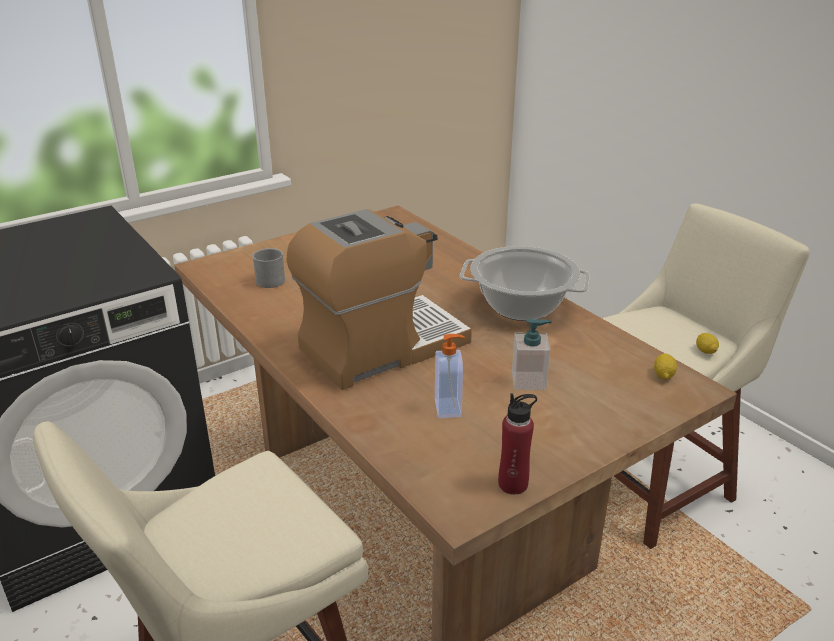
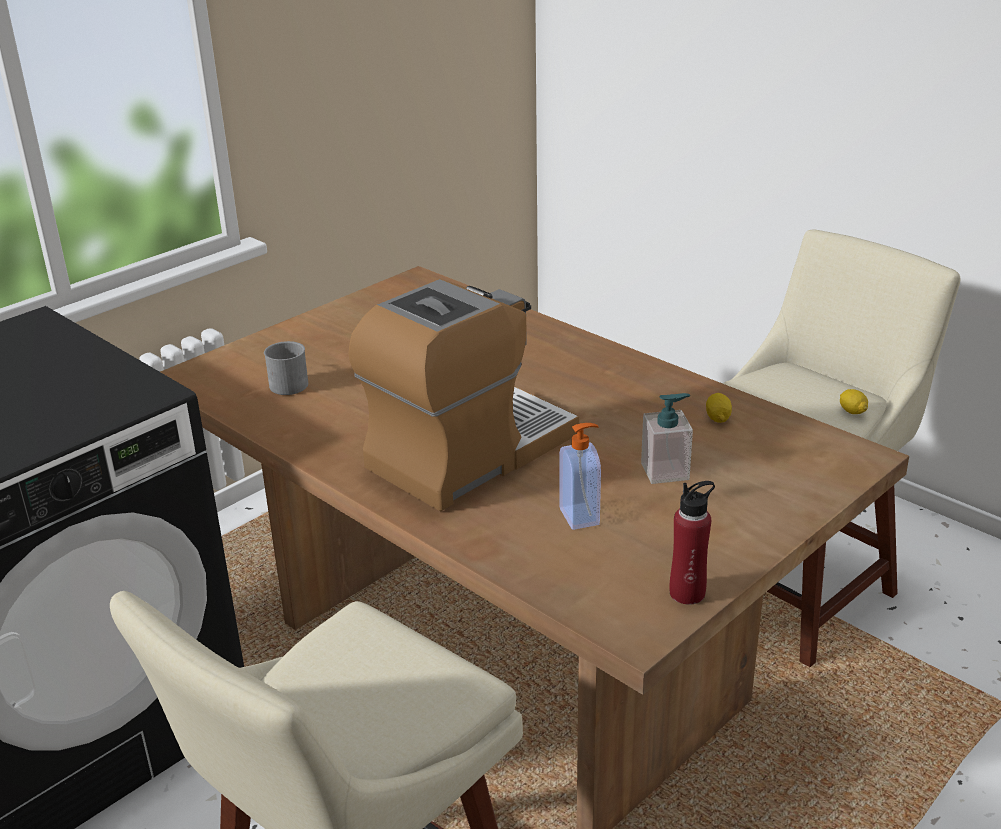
camera: 10 degrees left, 0 degrees up
cooking pot [460,246,589,321] -> none
lemon [654,354,677,380] -> lemon moved to [706,393,732,423]

